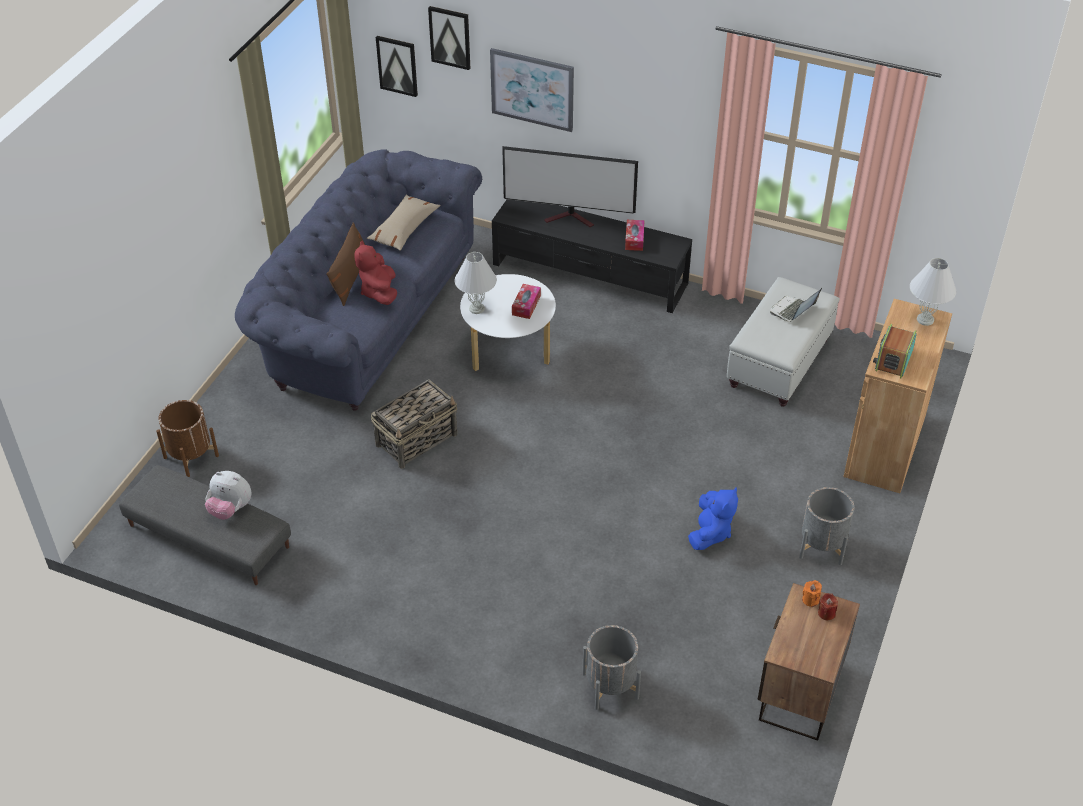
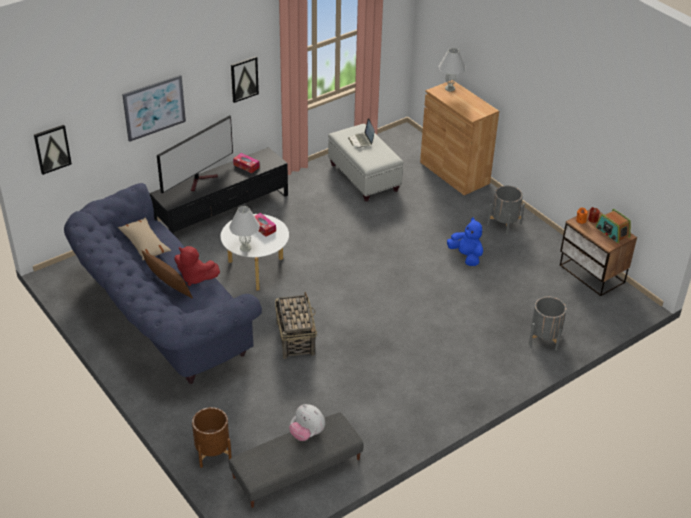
camera: 60 degrees left, 5 degrees down
plush toy [205,471,252,520] -> plush toy turned 75 degrees clockwise [289,404,325,441]
picture [428,6,470,70] -> picture moved to [231,56,259,103]
radio [873,324,917,378] -> radio moved to [596,209,631,243]

